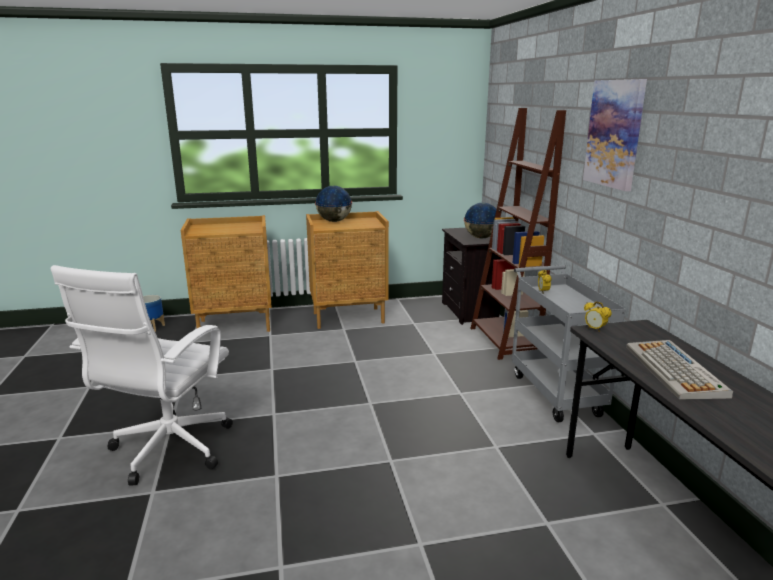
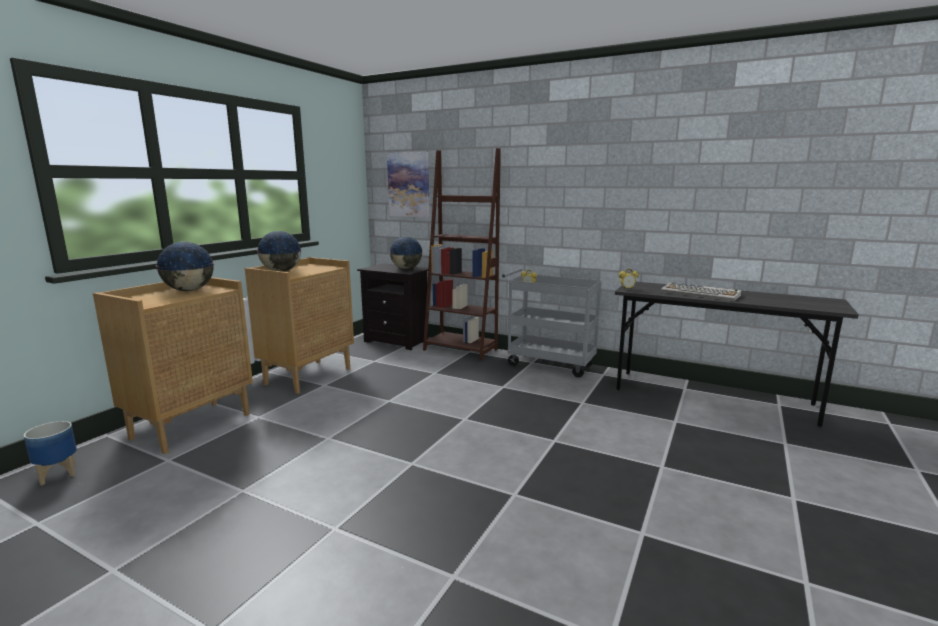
camera: 50 degrees left, 5 degrees down
white office chair [51,265,233,485] -> none
picture [583,79,647,191] -> picture moved to [387,152,430,217]
none -> globe [156,242,214,291]

